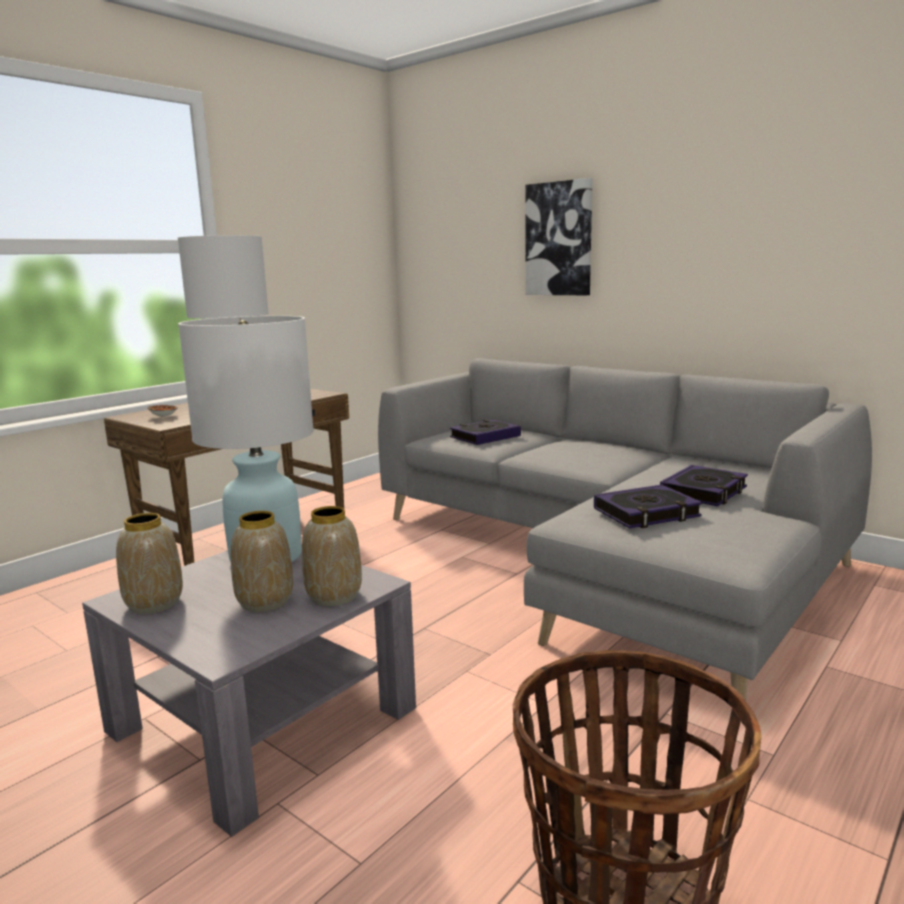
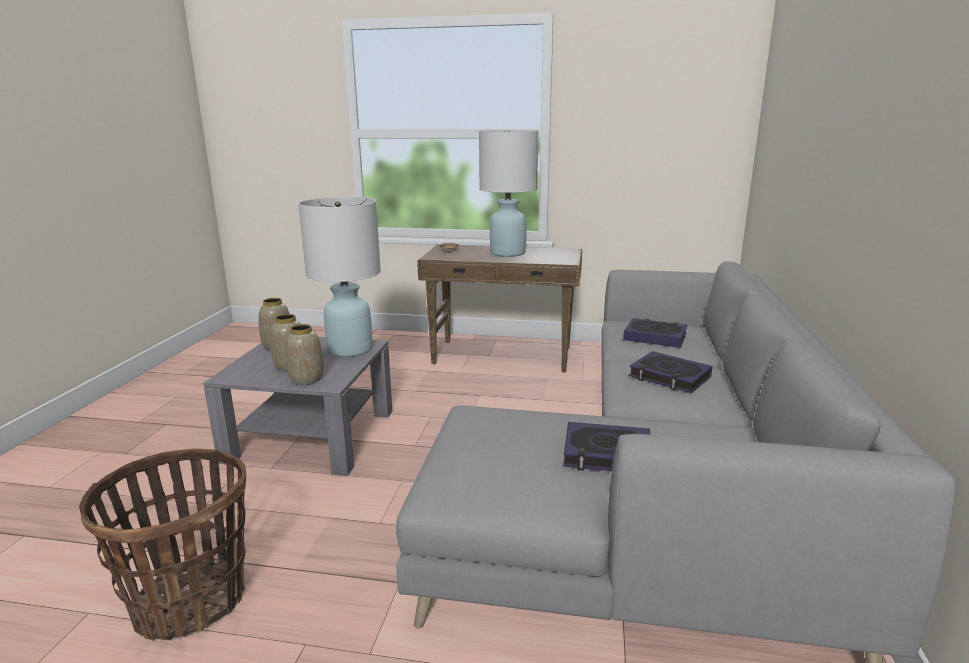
camera: 60 degrees right, 5 degrees up
picture [525,178,592,295] -> none
book [594,485,702,529] -> book moved to [629,351,713,393]

